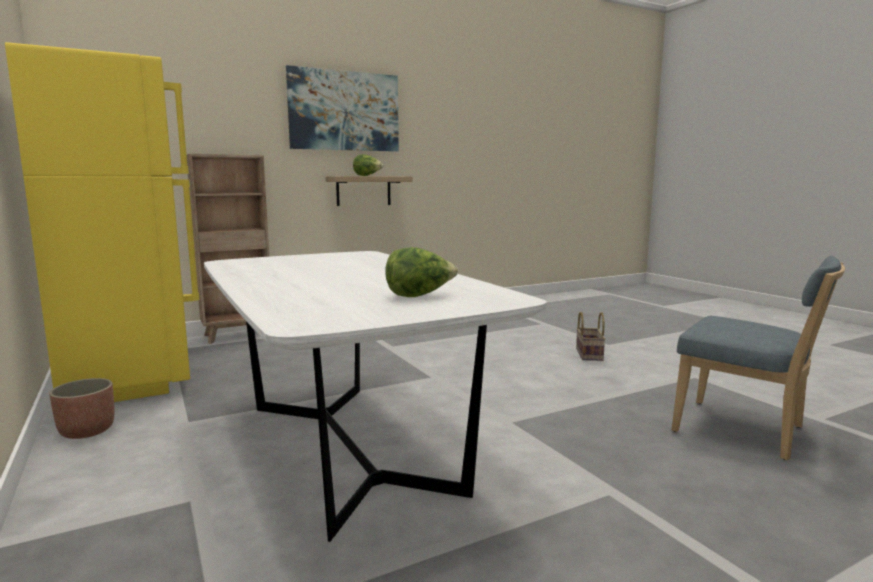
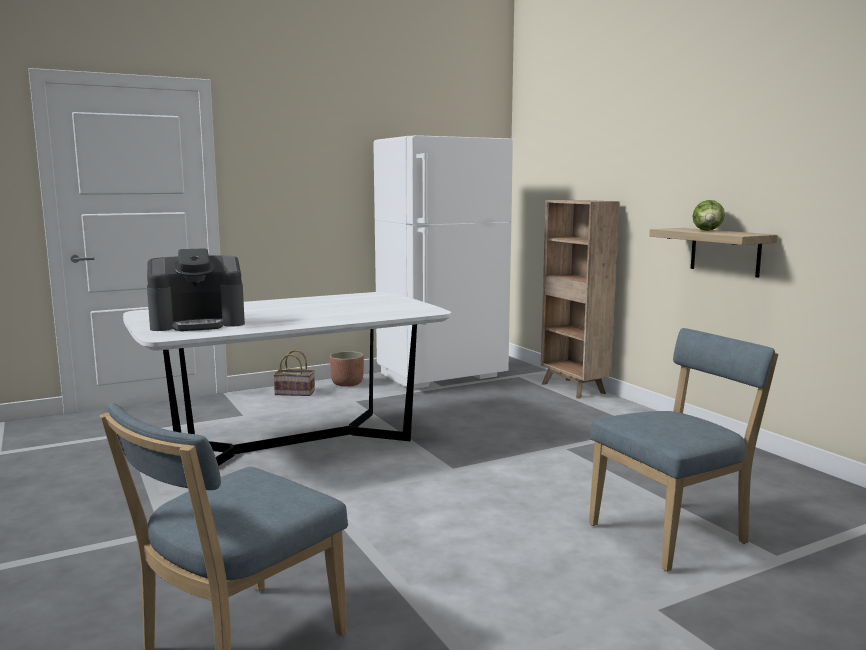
camera: 90 degrees right, 0 degrees up
yellow fridge [5,42,199,402] -> white fridge [373,135,513,389]
picture [286,65,399,152] -> none
lettuce [385,247,458,297] -> coffee machine [147,248,245,331]
basket [576,312,606,361] -> basket moved to [273,350,315,396]
none -> blue chair [589,328,778,572]

